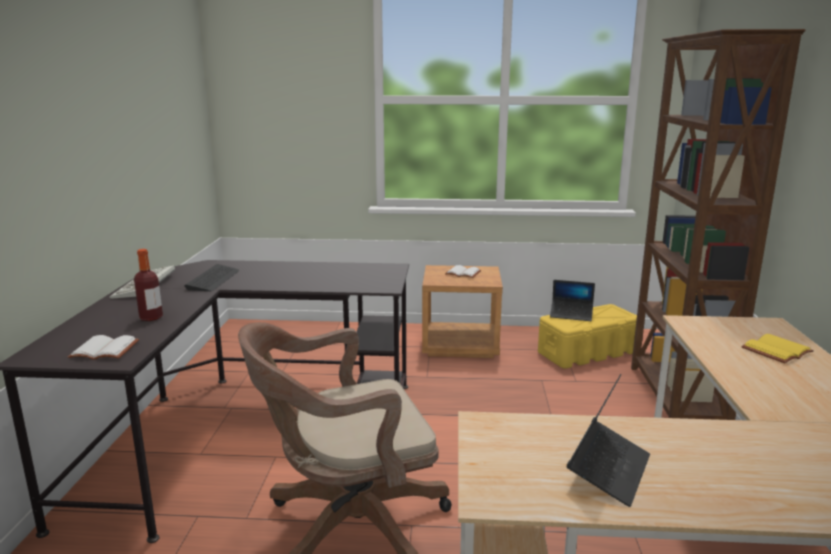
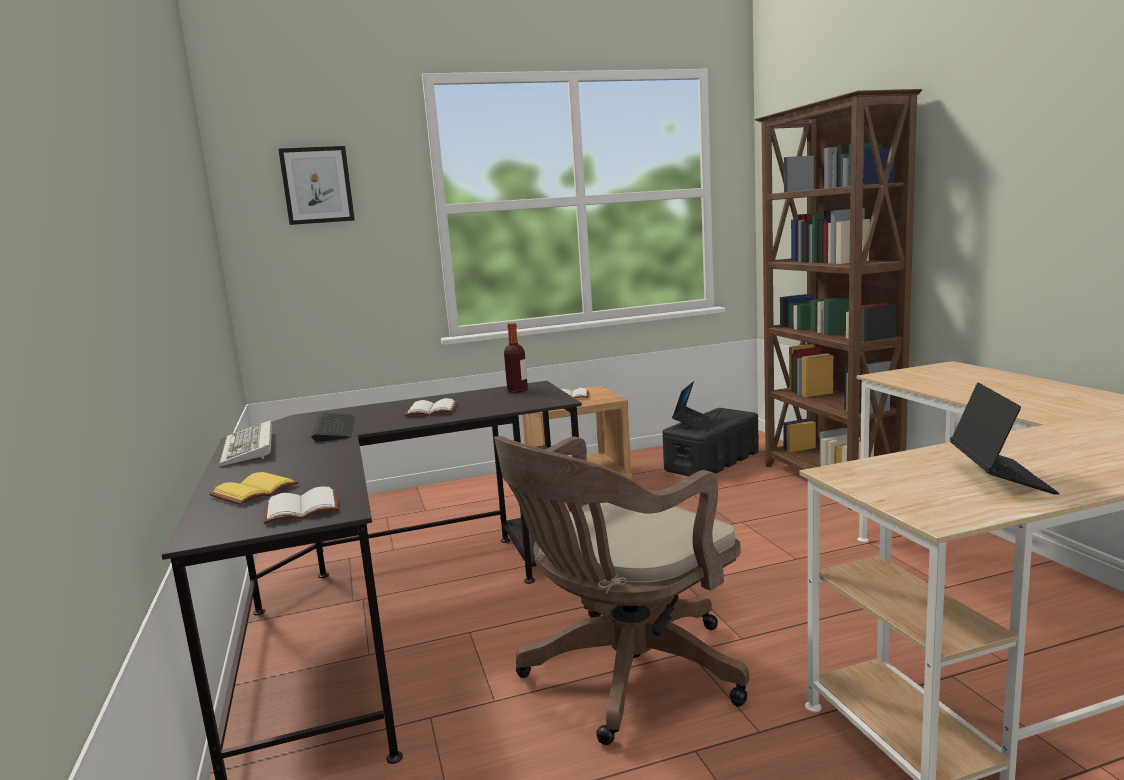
camera: 20 degrees left, 5 degrees down
bottle [134,249,163,321] -> bottle moved to [504,323,528,393]
yellow storage box [538,304,637,369] -> black storage box [662,408,759,476]
laptop [550,280,595,321] -> laptop turned 60 degrees counterclockwise [672,381,711,429]
yellow book [741,334,814,363] -> yellow book moved to [209,472,299,505]
none -> picture [278,146,355,225]
none -> white book [405,398,457,416]

